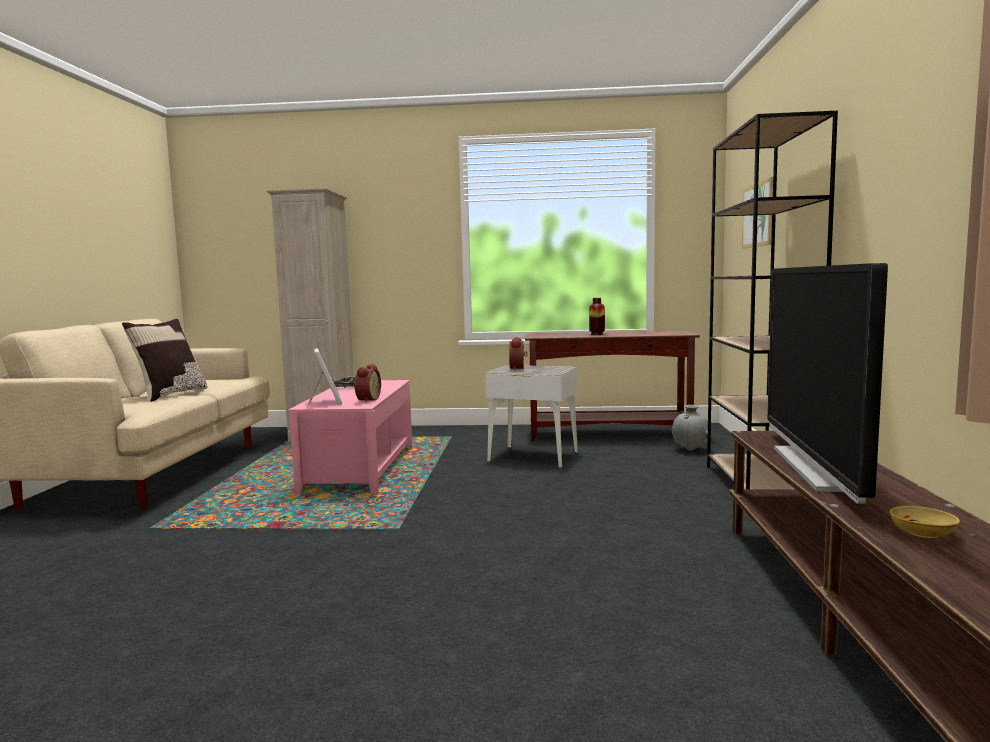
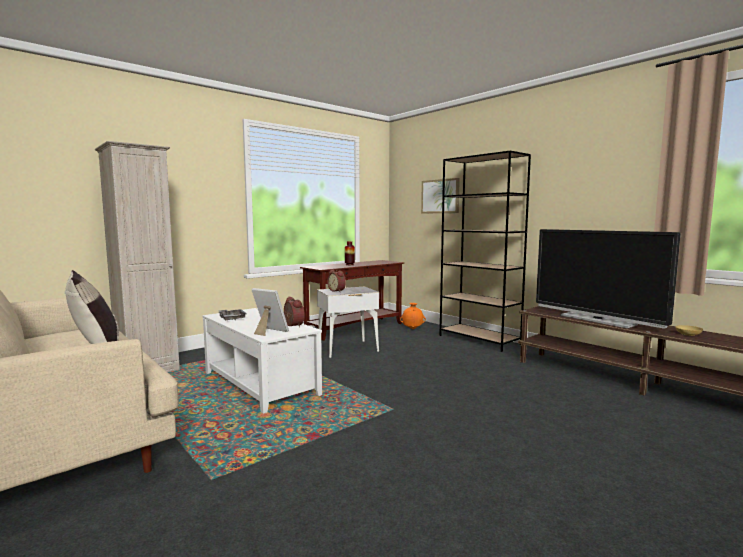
camera: 45 degrees left, 0 degrees up
pink coffee table [288,380,412,494] -> white coffee table [202,308,322,414]
grey vase [671,405,708,451] -> orange vase [400,303,426,329]

